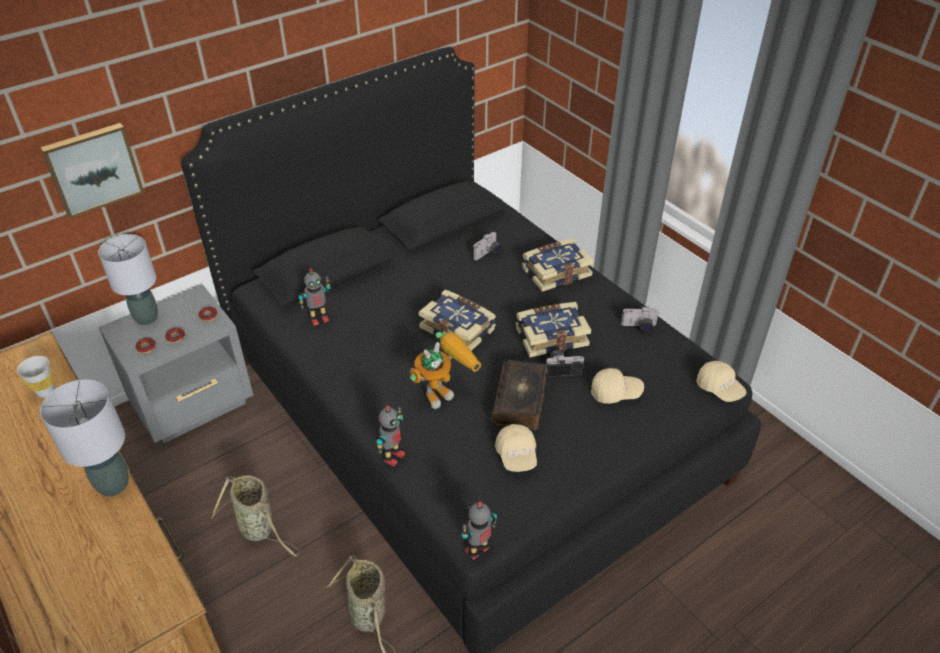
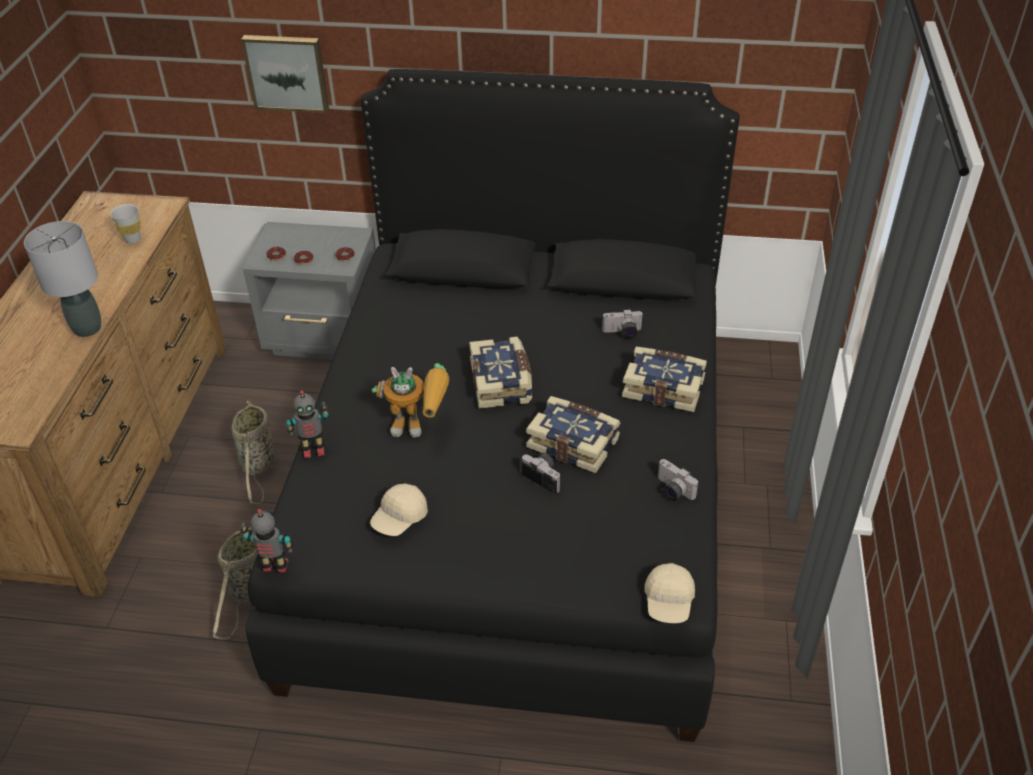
camera: 45 degrees right, 0 degrees up
grey table lamp [98,234,158,325] -> none
toy robot [298,269,331,326] -> none
book [491,360,547,430] -> none
beige cap [591,368,644,404] -> none

